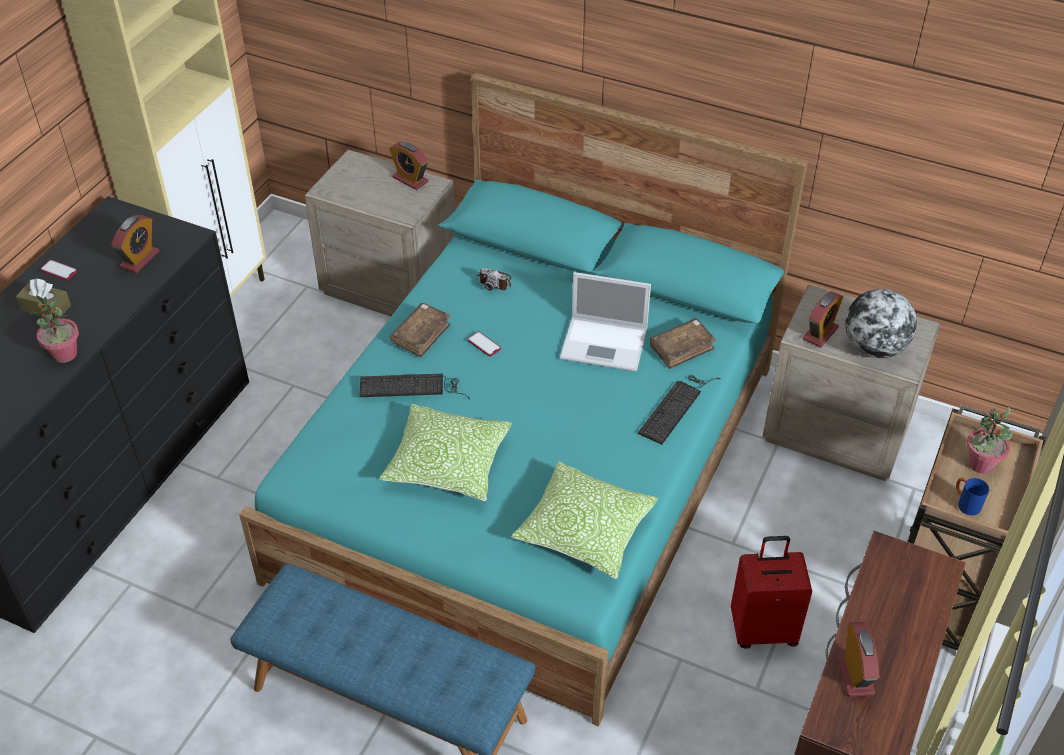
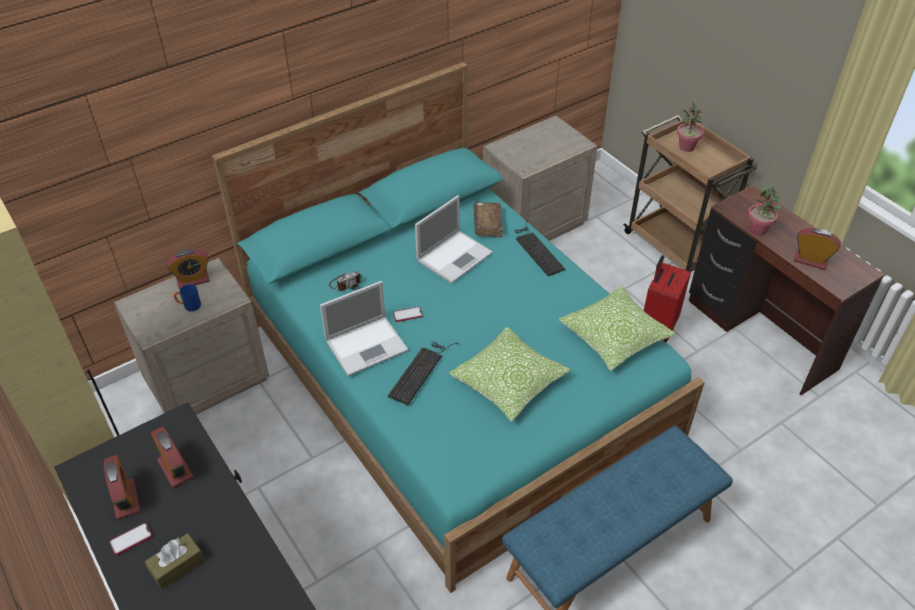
camera: 60 degrees left, 0 degrees up
potted plant [29,295,79,363] -> potted plant moved to [748,186,781,236]
brown book [390,303,451,358] -> laptop [320,281,409,376]
alarm clock [803,291,843,348] -> alarm clock moved to [104,455,140,520]
globe [845,289,917,358] -> none
blue mug [956,478,989,516] -> blue mug moved to [174,284,201,311]

